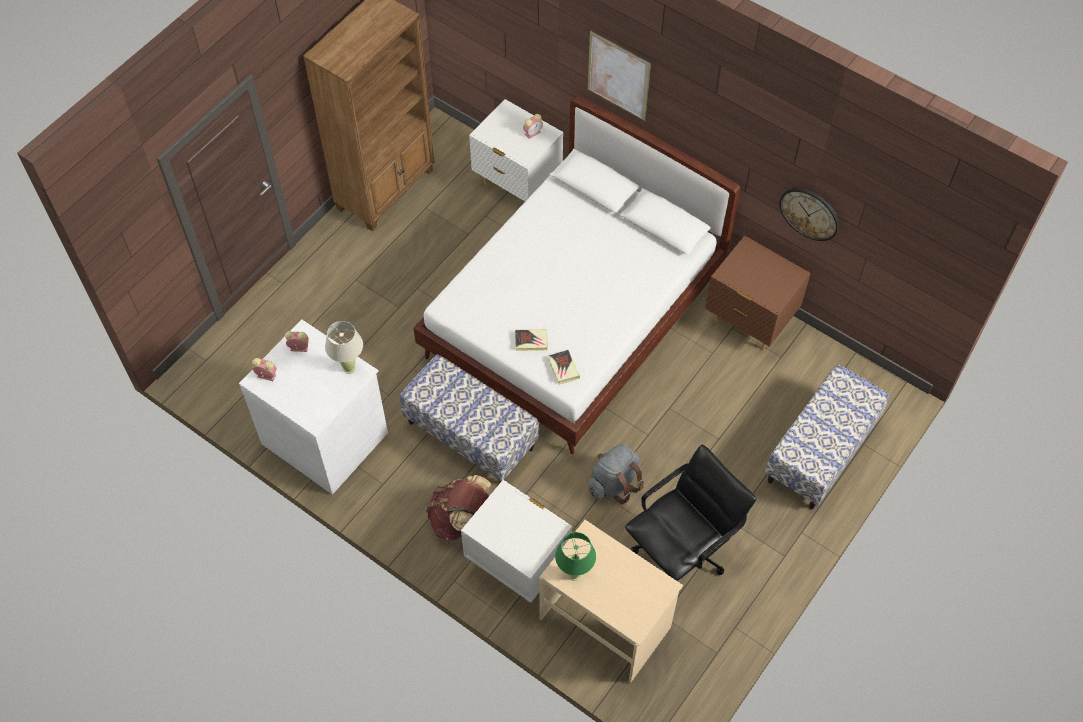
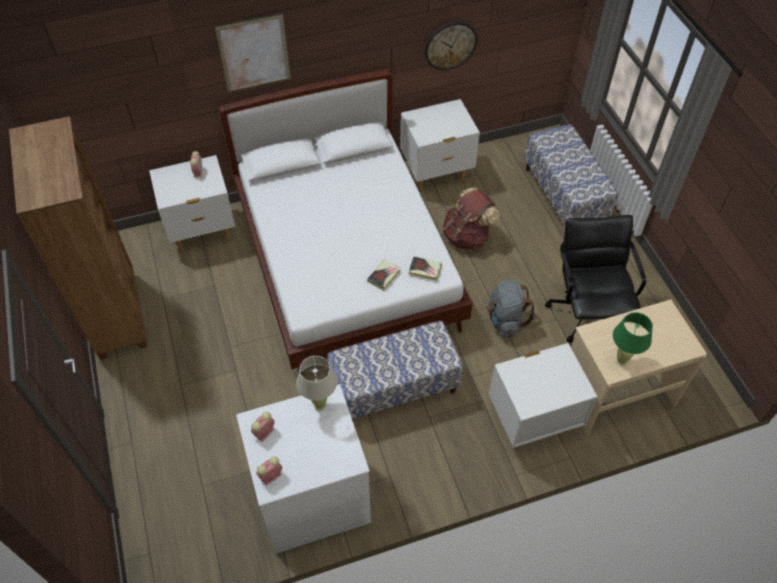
camera: 55 degrees left, 5 degrees down
brown backpack [426,475,491,540] -> brown backpack moved to [443,187,500,250]
brown nightstand [705,236,811,350] -> white nightstand [400,99,480,191]

